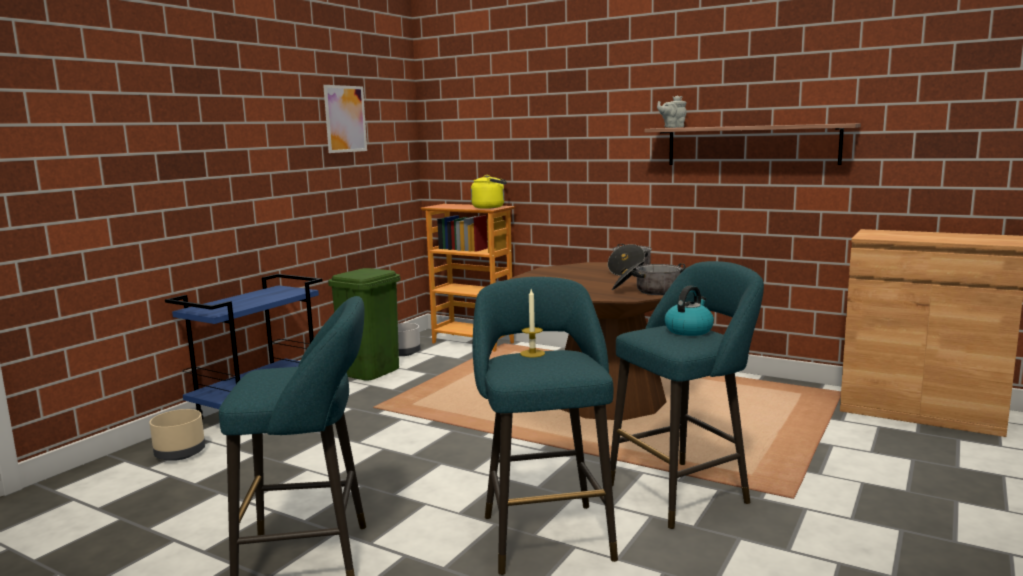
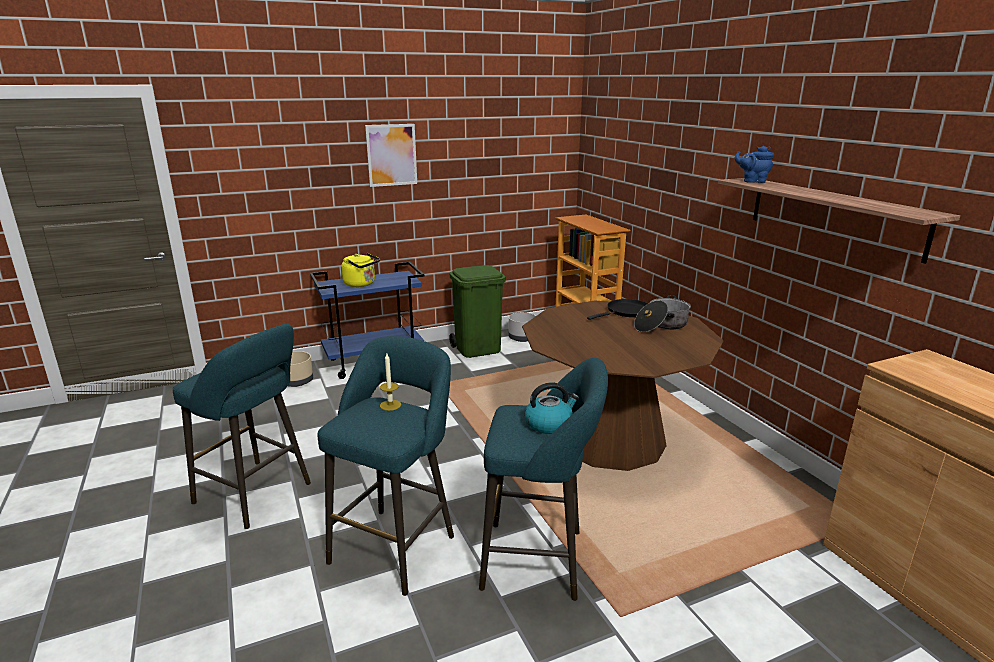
camera: 35 degrees right, 10 degrees up
picture [323,85,367,153] -> picture moved to [365,124,417,187]
yellow kettle [471,175,507,209] -> yellow kettle moved to [341,253,380,287]
cooking pot [612,261,686,295] -> none
grey teapot [657,96,687,128] -> blue teapot [734,146,774,183]
none -> black frying pan [587,299,648,320]

